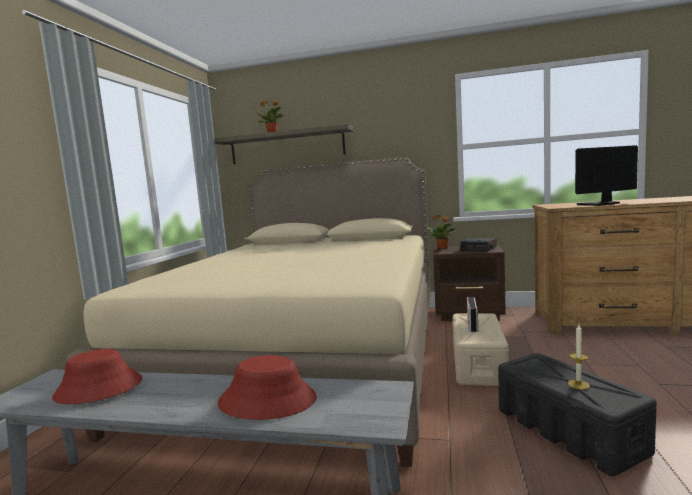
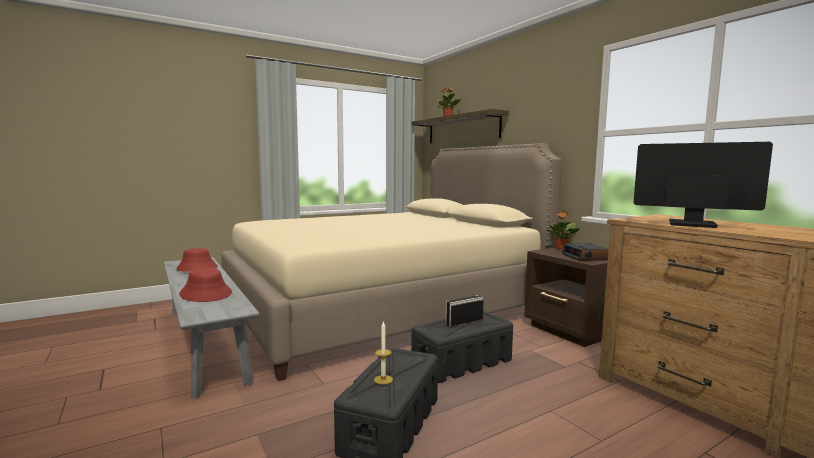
camera: 45 degrees right, 0 degrees up
beige storage box [453,313,509,386] -> black storage box [411,311,513,383]

